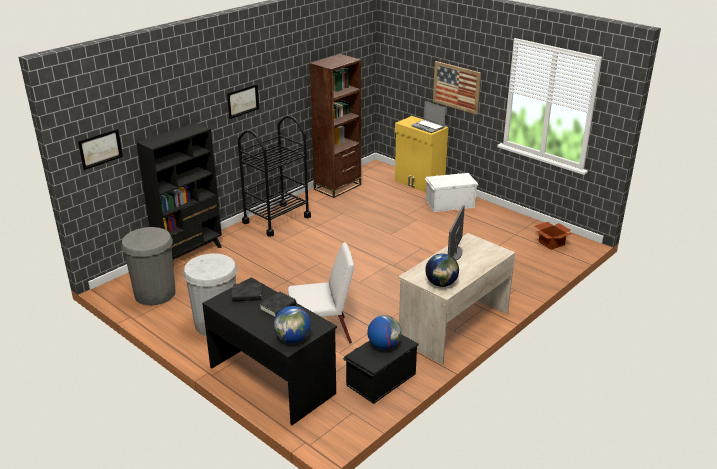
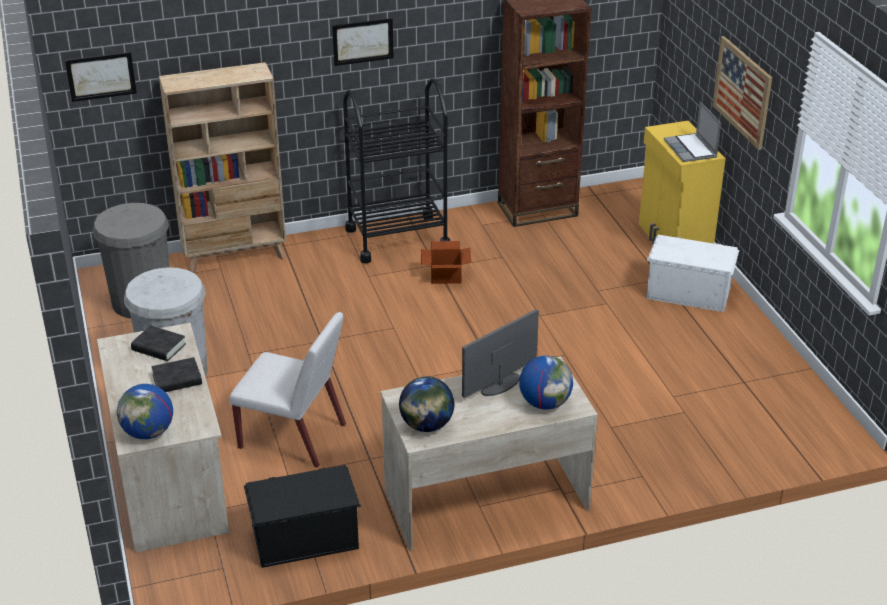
camera: 30 degrees right, 5 degrees up
black bookcase [136,123,222,269] -> beige bookcase [159,62,286,273]
black desk [202,277,337,425] -> beige desk [97,323,229,553]
globe [368,315,402,350] -> globe moved to [519,356,573,410]
cardboard box [534,222,572,250] -> cardboard box moved to [421,241,471,284]

